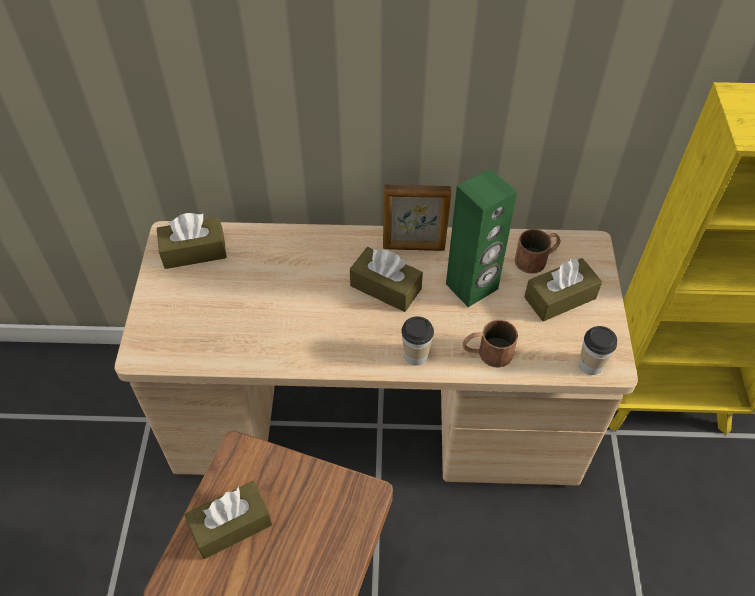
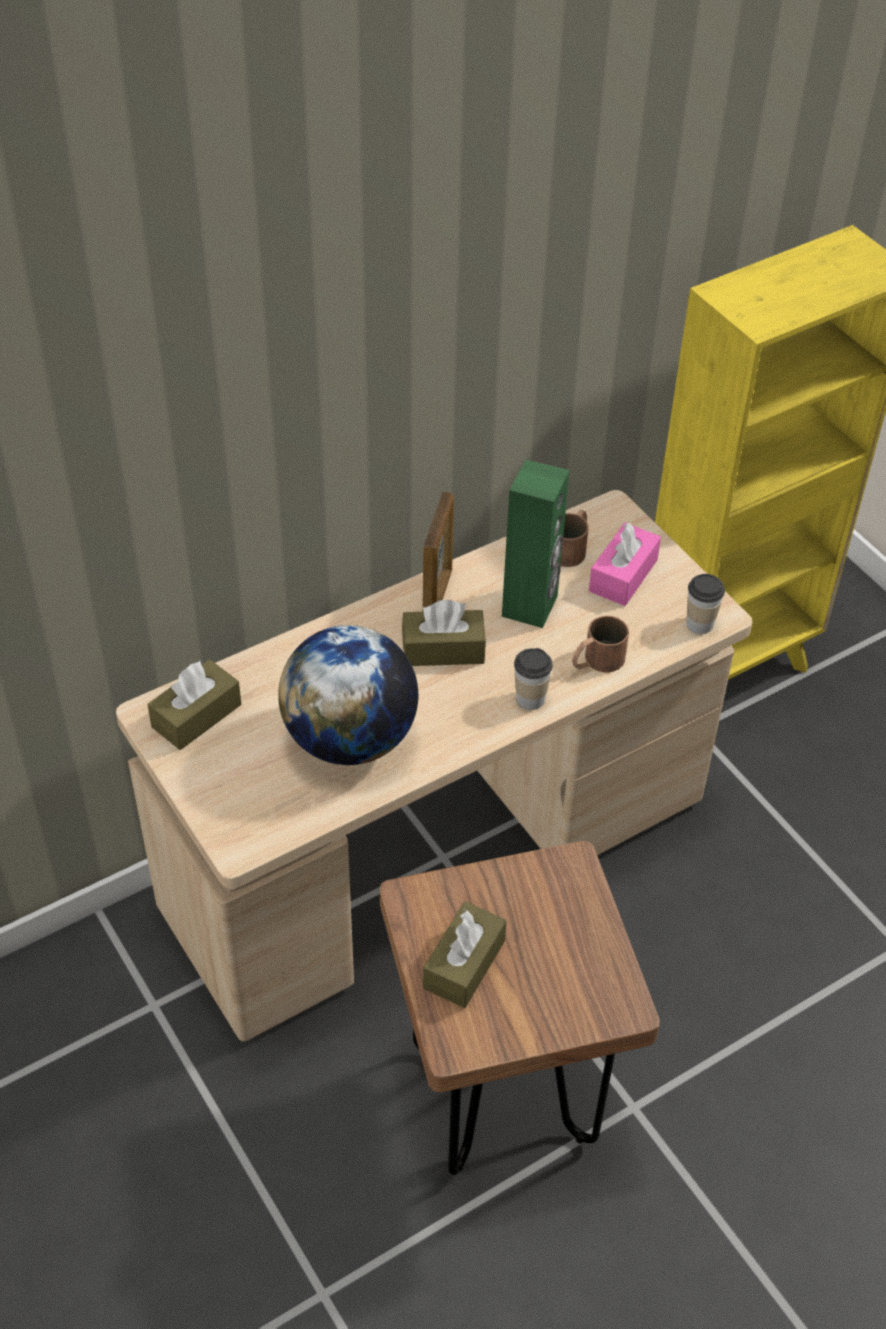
camera: 35 degrees left, 5 degrees down
picture frame [383,184,451,251] -> picture frame turned 45 degrees counterclockwise [422,492,454,612]
brown tissue box [524,258,602,322] -> pink tissue box [589,523,661,606]
none -> globe [278,625,419,765]

